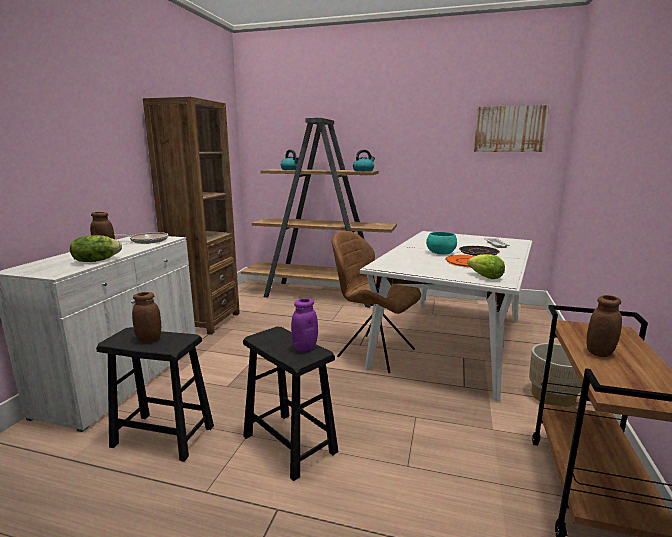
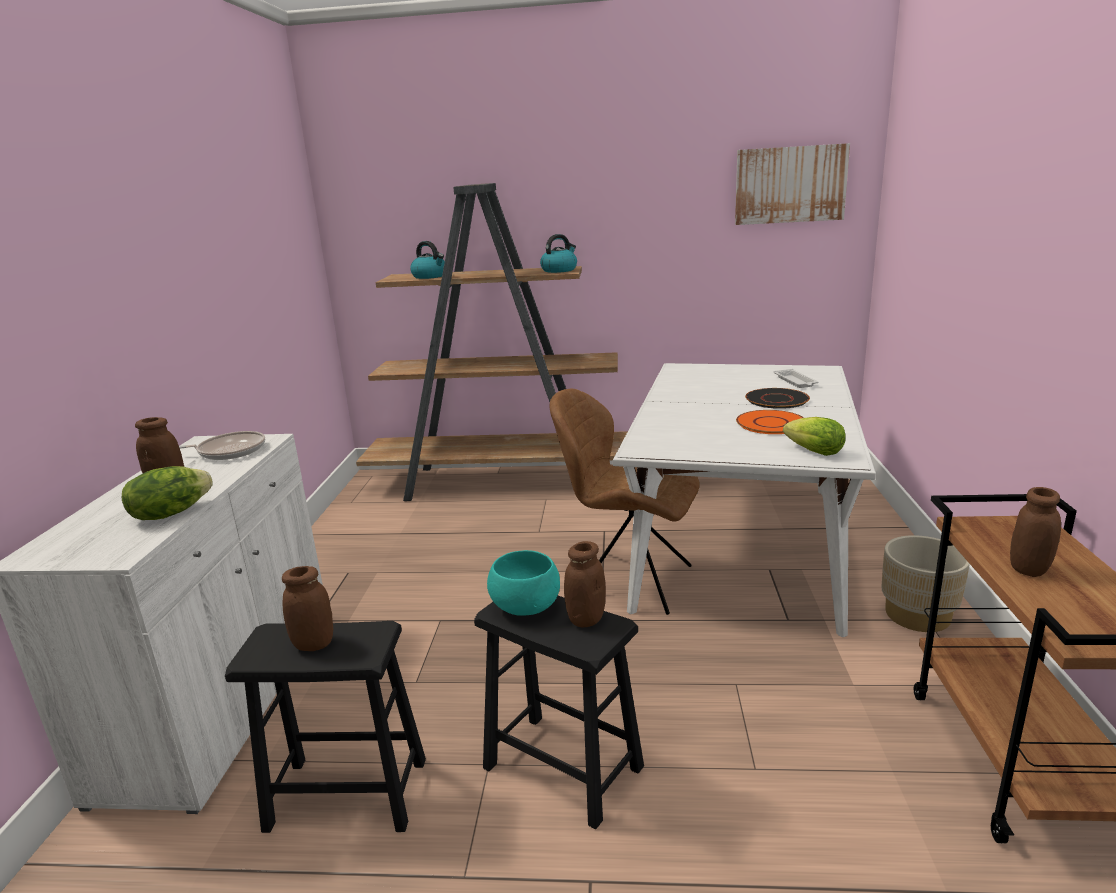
camera: 10 degrees left, 5 degrees up
brown bookcase [143,97,240,335] -> none
purple jar [291,298,318,351] -> brown jar [564,541,606,627]
turquoise bowl [426,232,457,255] -> turquoise bowl moved to [487,550,560,616]

